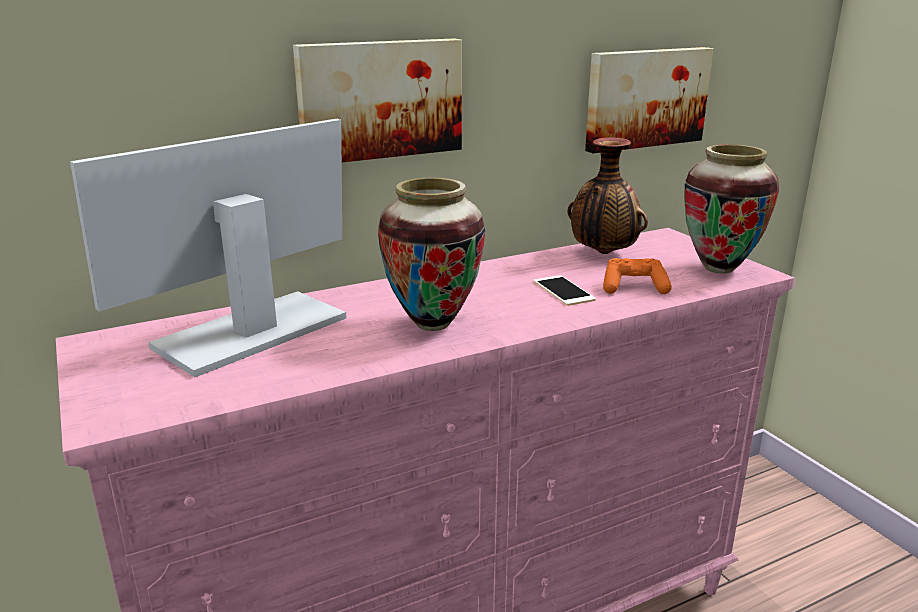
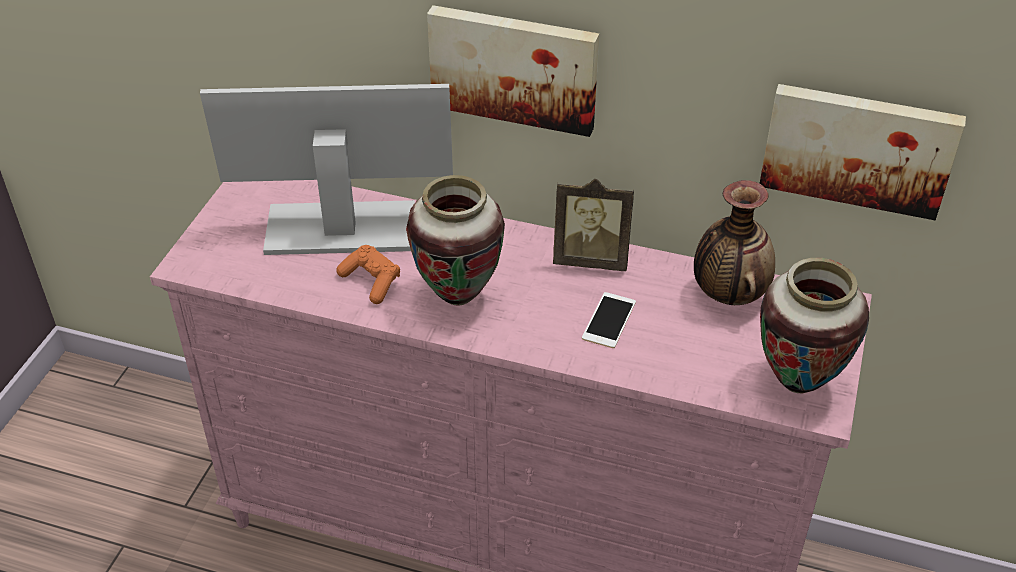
camera: 45 degrees right, 20 degrees up
orange game controller [603,258,672,294] -> orange game controller moved to [336,245,400,304]
none -> picture frame [553,179,634,271]

